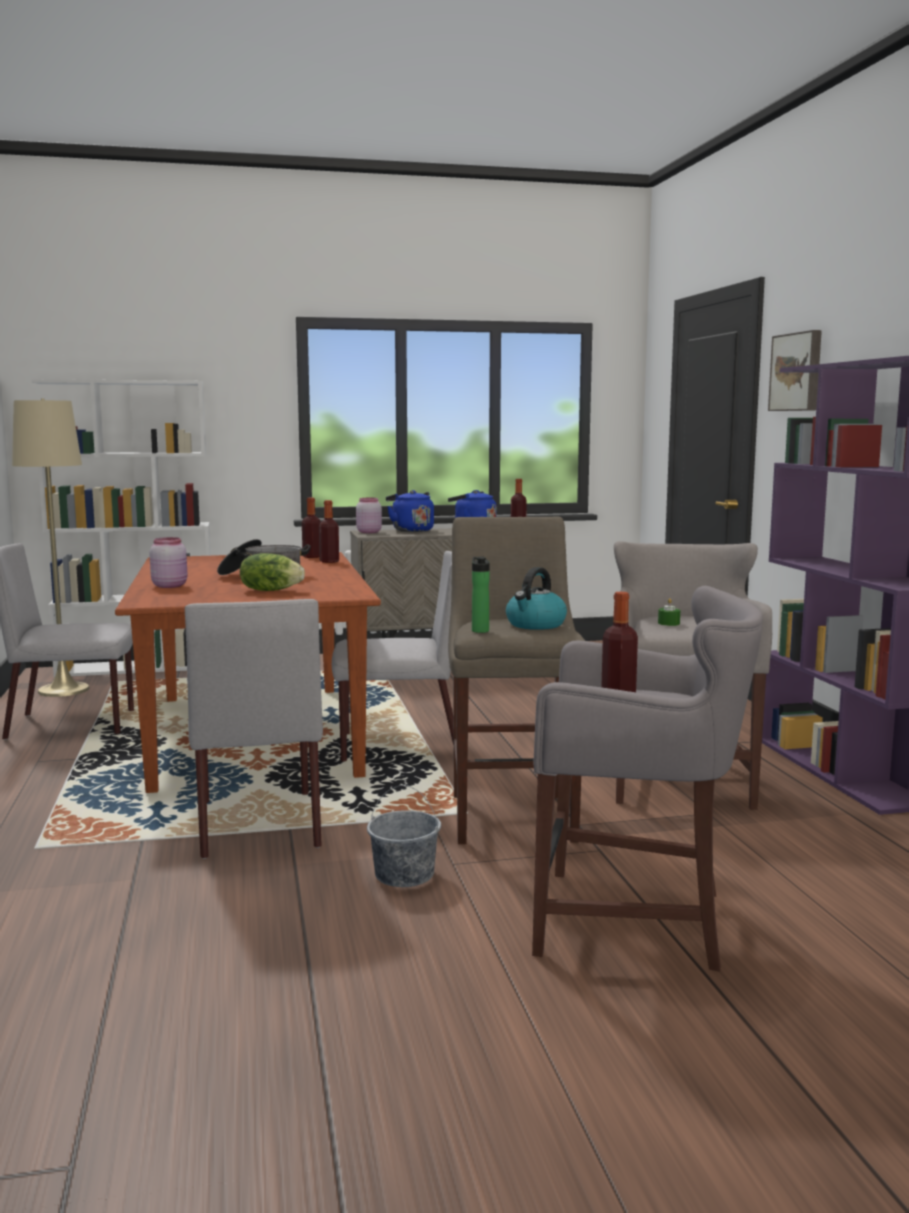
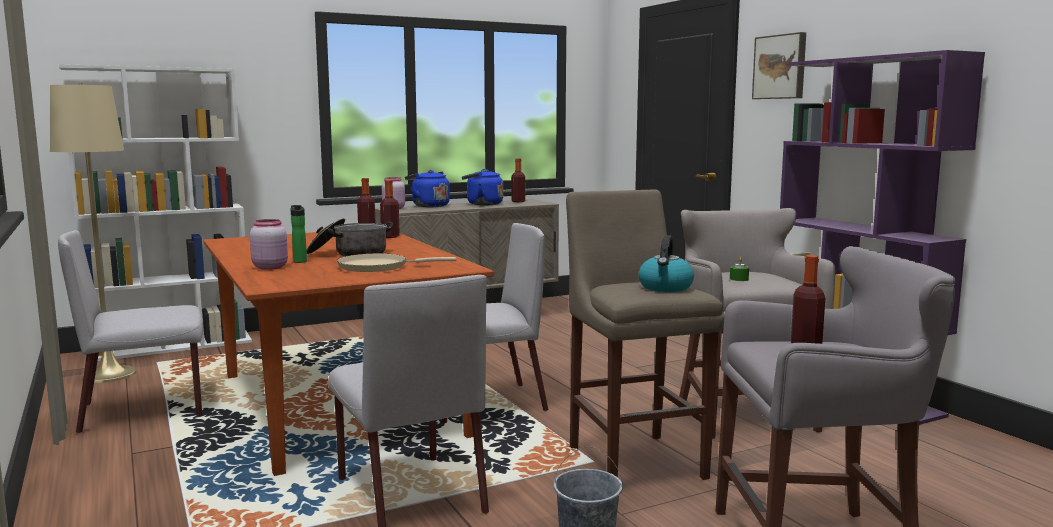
camera: 15 degrees left, 0 degrees up
lettuce [240,553,305,591] -> beige frying pan [337,253,456,272]
bottle [472,557,490,633] -> bottle moved to [291,205,307,263]

